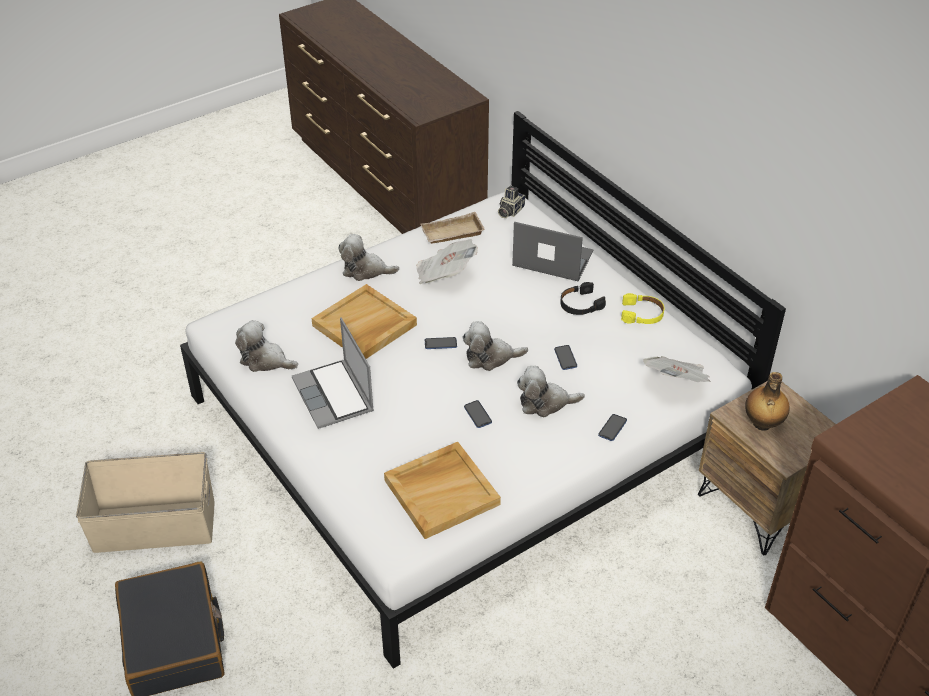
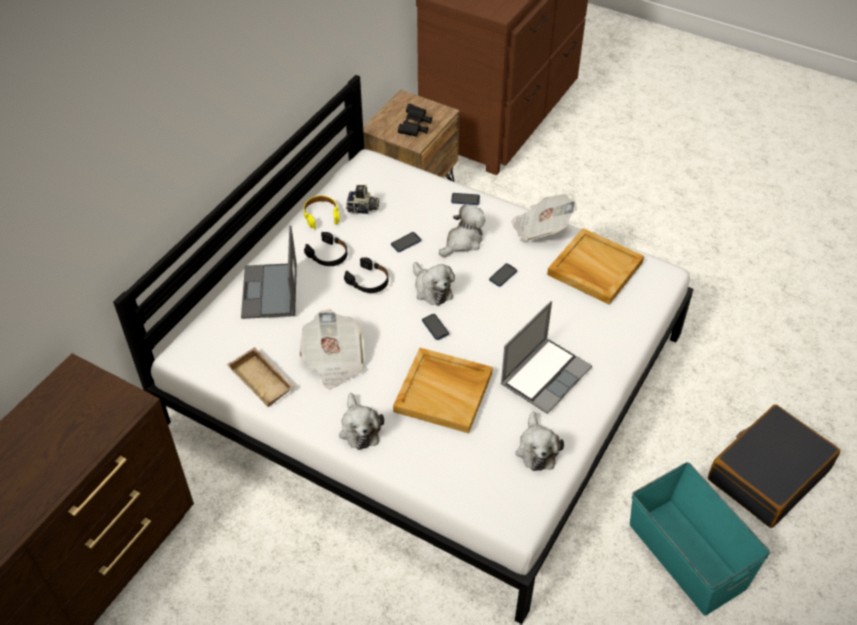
camera: 115 degrees left, 5 degrees up
beige storage box [76,452,215,553] -> turquoise storage box [630,462,770,616]
camera [498,186,525,218] -> camera moved to [346,184,379,214]
plush toy [517,366,585,417] -> plush toy turned 105 degrees counterclockwise [439,204,485,257]
newspaper [643,356,711,382] -> newspaper moved to [511,194,577,241]
bottle [745,372,790,431] -> black binoculars [398,104,432,137]
none -> black headphones [344,257,388,293]

